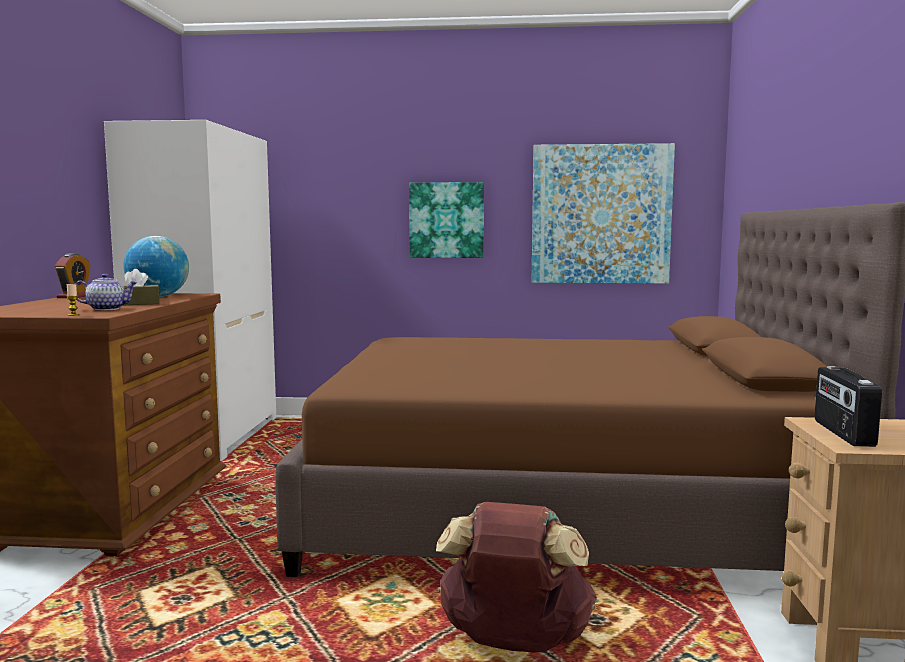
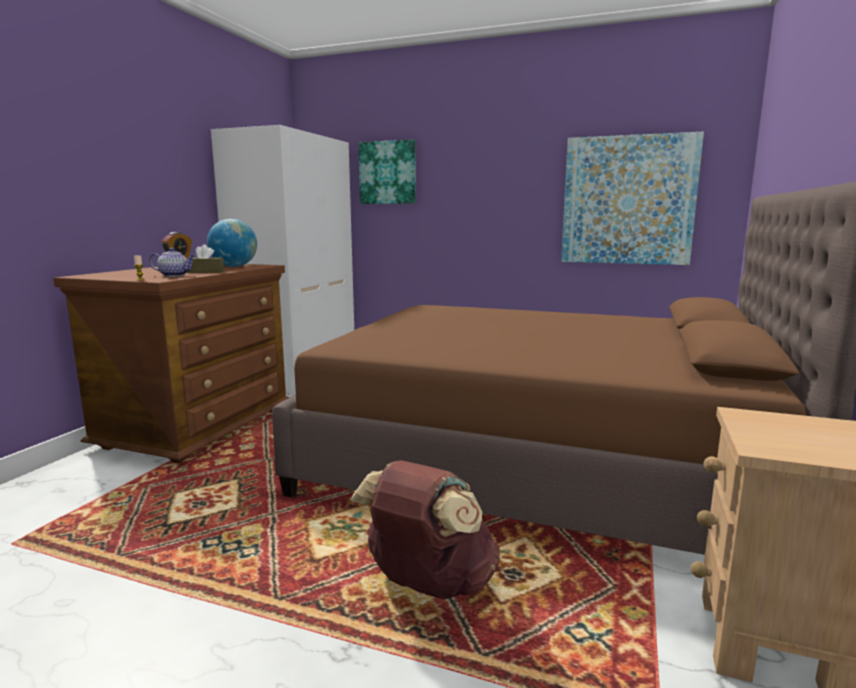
camera: 15 degrees right, 5 degrees up
picture [409,182,484,258] -> picture moved to [358,139,416,204]
radio [815,366,882,447] -> none

